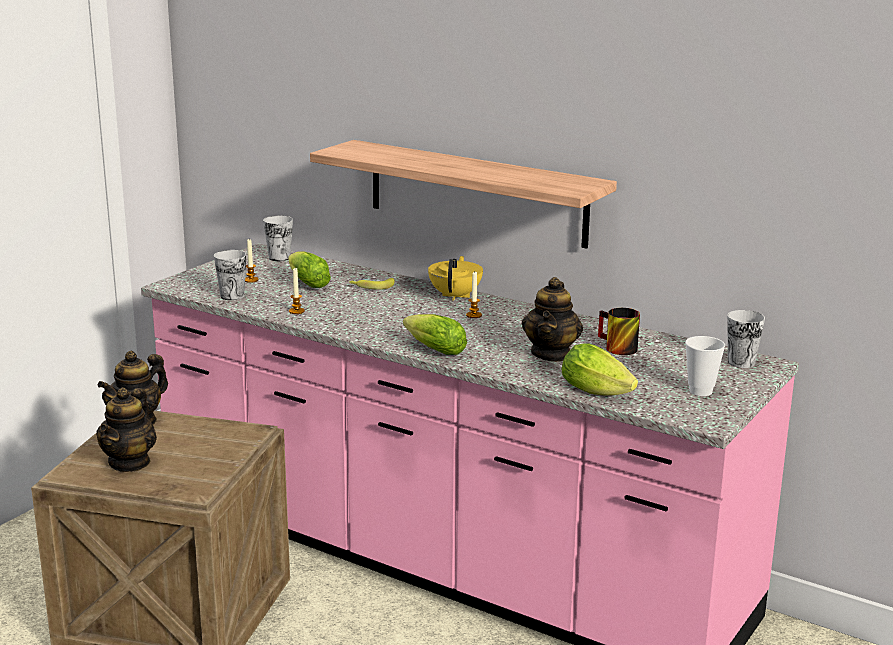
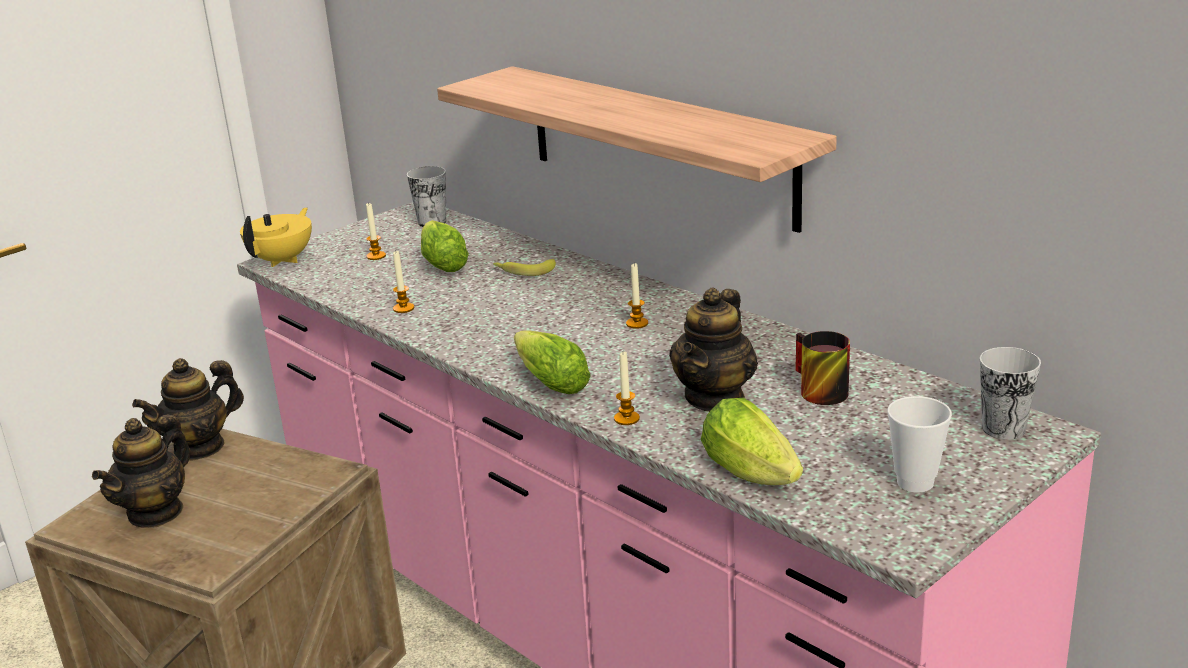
camera: 15 degrees right, 5 degrees up
cup [214,250,247,300] -> none
yellow teapot [428,256,483,301] -> yellow teapot moved to [240,207,312,267]
none -> candle [614,352,640,425]

